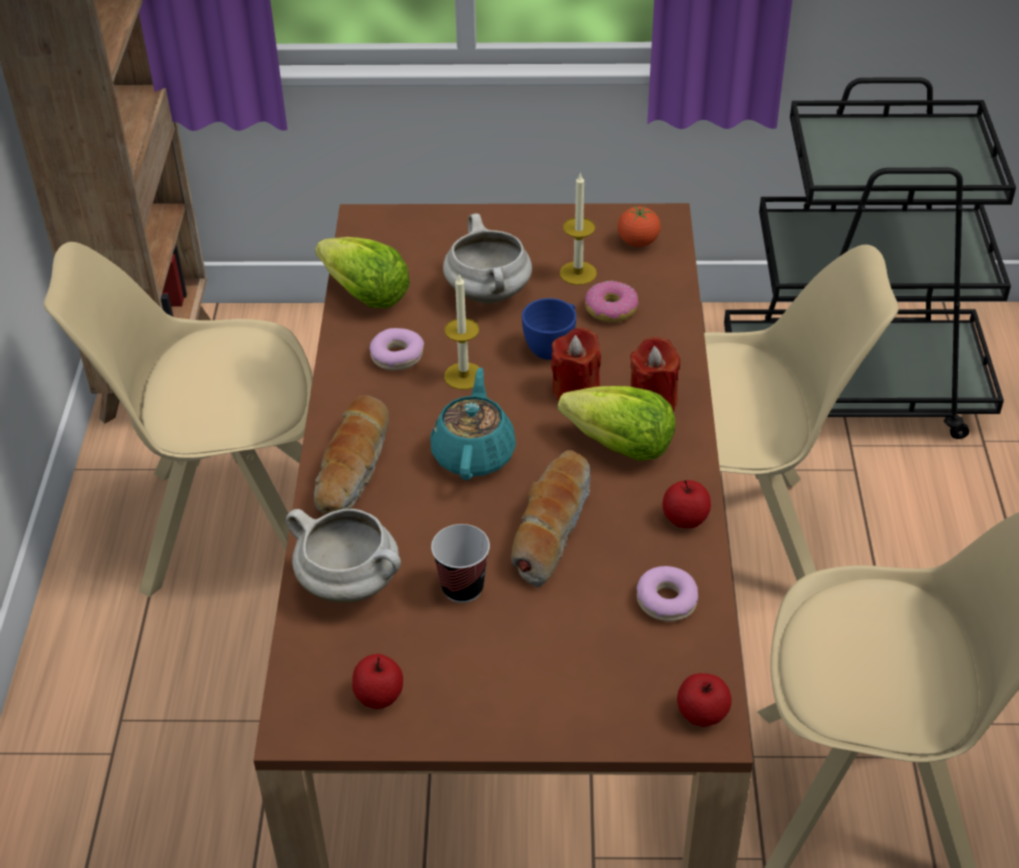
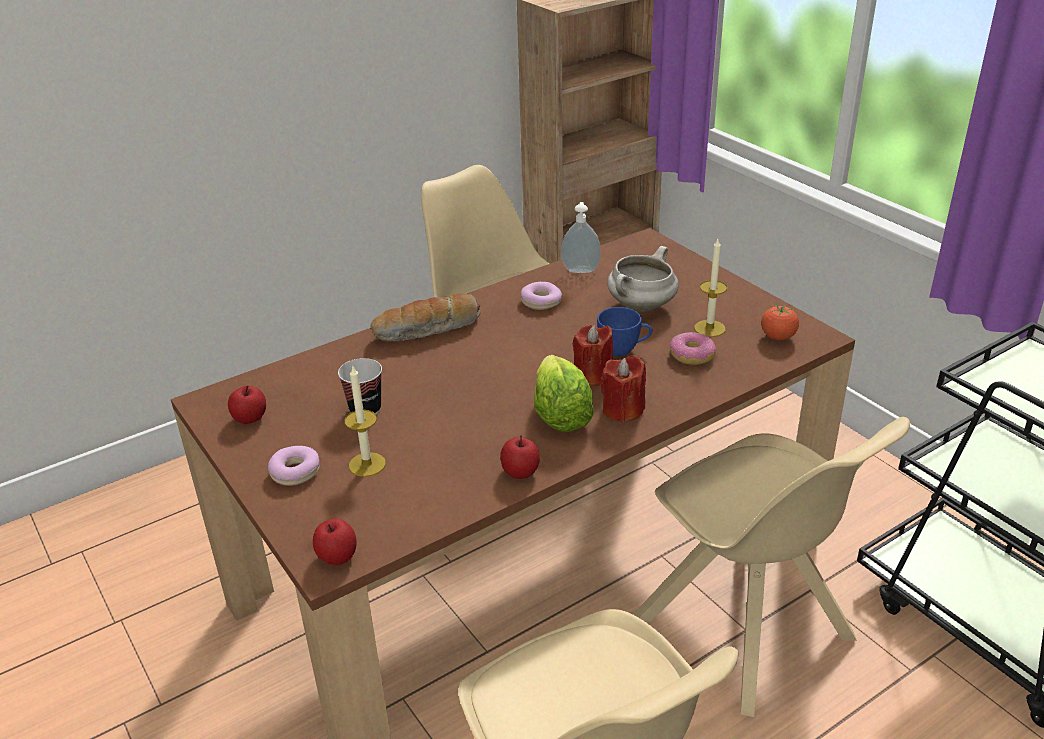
camera: 55 degrees right, 10 degrees down
white cooking pot [286,509,401,603] -> none
lettuce [315,237,410,308] -> soap dispenser [561,202,601,273]
turquoise teapot [430,367,516,480] -> none
candle [444,273,480,390] -> candle moved to [345,366,386,477]
bread [511,450,591,587] -> none
donut [637,566,698,622] -> donut moved to [268,446,319,486]

